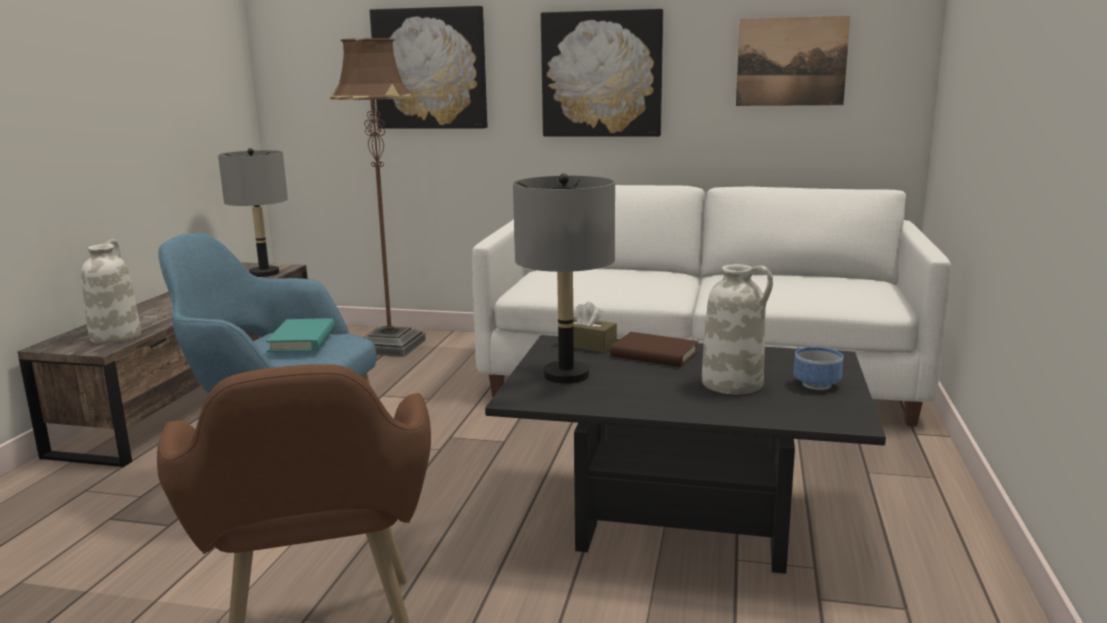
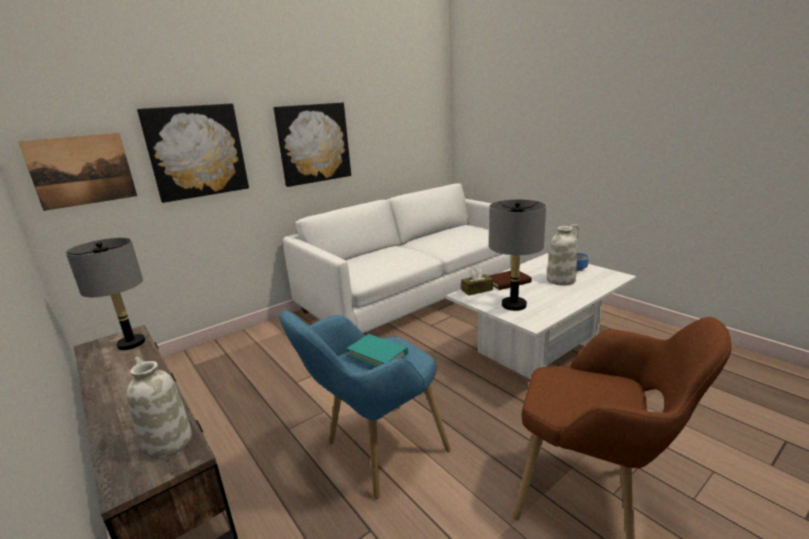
camera: 50 degrees left, 5 degrees up
brown floor lamp [330,38,426,357] -> none
black coffee table [485,335,886,574] -> white coffee table [446,253,637,379]
picture [736,16,850,106] -> picture moved to [18,133,137,211]

